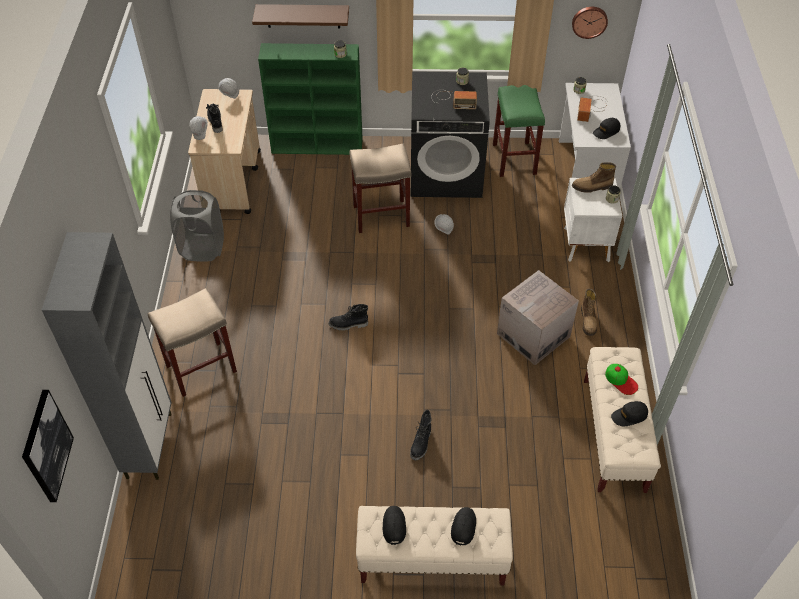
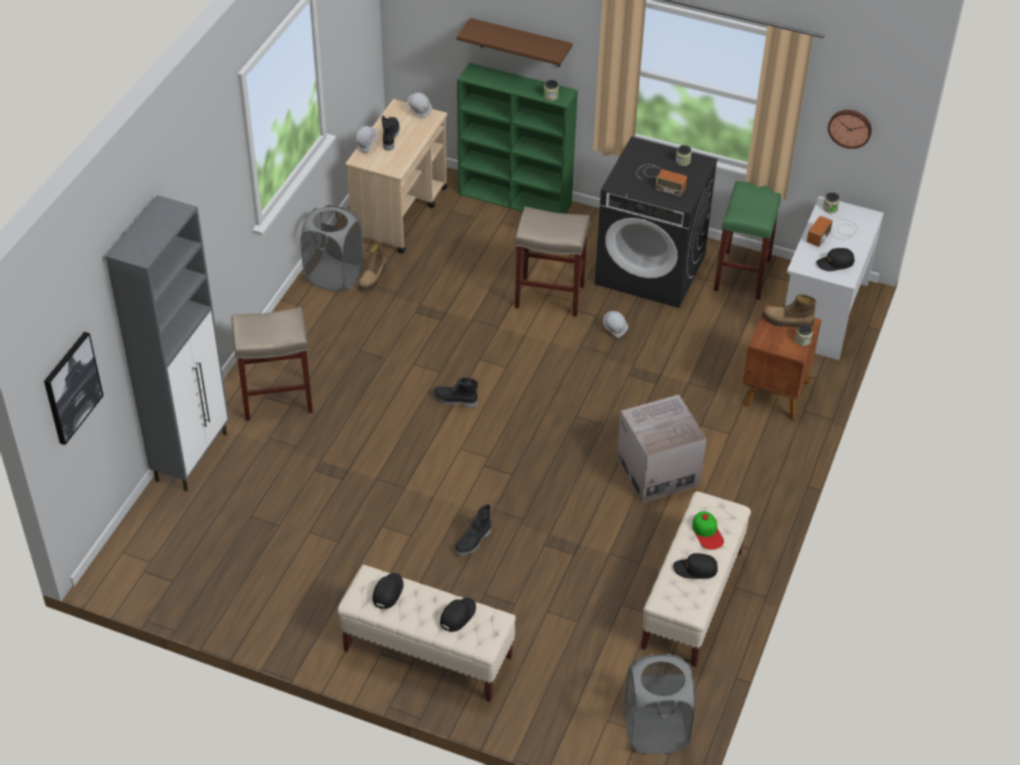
camera: 20 degrees right, 5 degrees down
white nightstand [564,178,622,262] -> brown nightstand [742,305,821,420]
boot [581,289,597,336] -> boot moved to [358,242,385,291]
none -> grey laundry basket [625,654,695,754]

